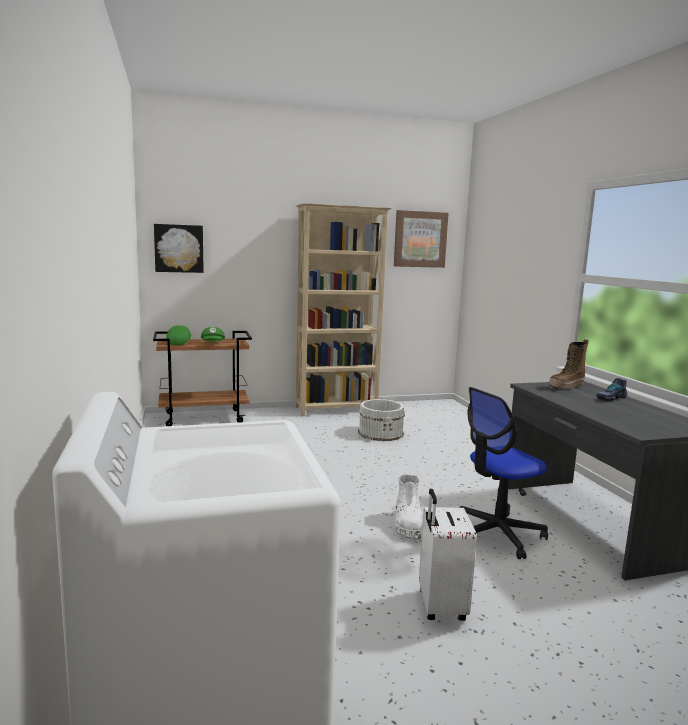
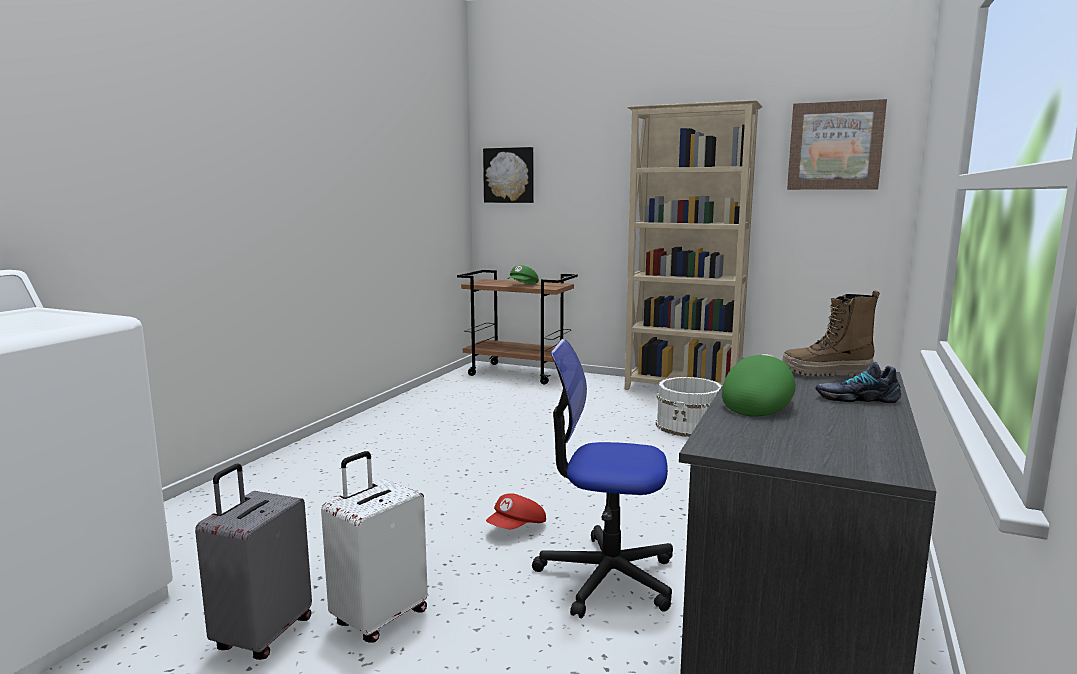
camera: 40 degrees right, 0 degrees up
green cap [166,325,191,345] -> green cap moved to [722,354,796,417]
white boot [395,475,423,539] -> red cap [486,493,546,529]
none -> grey suitcase [195,464,312,660]

